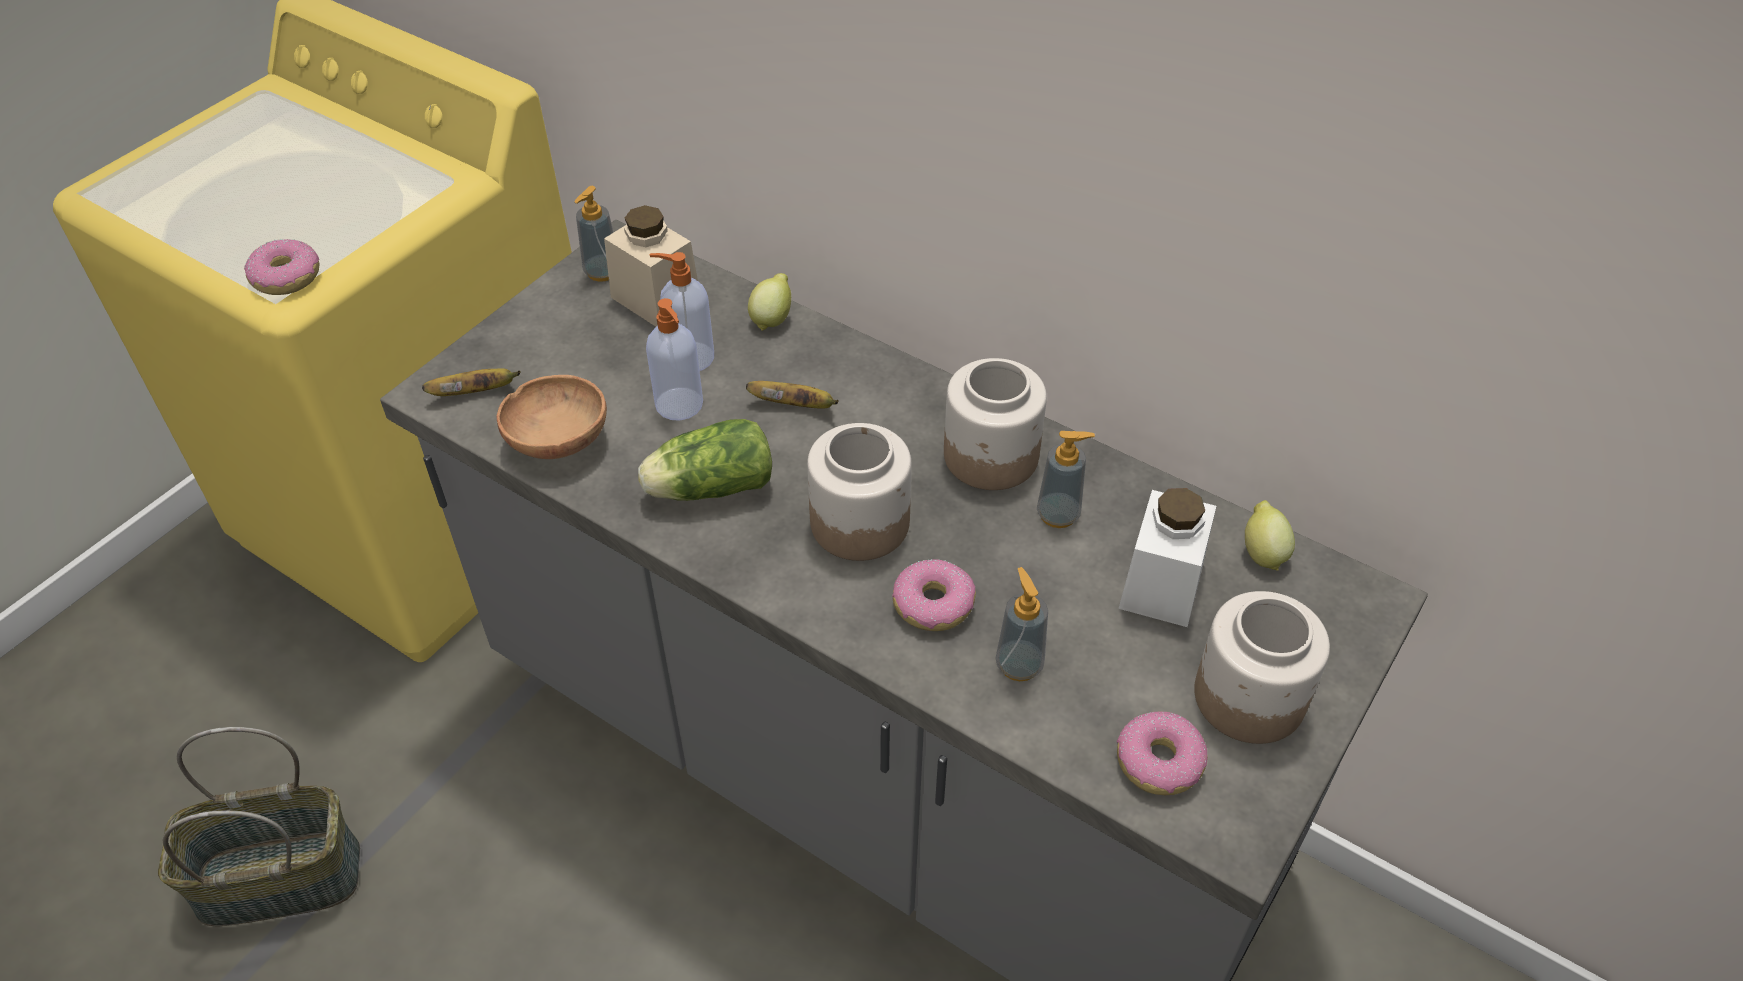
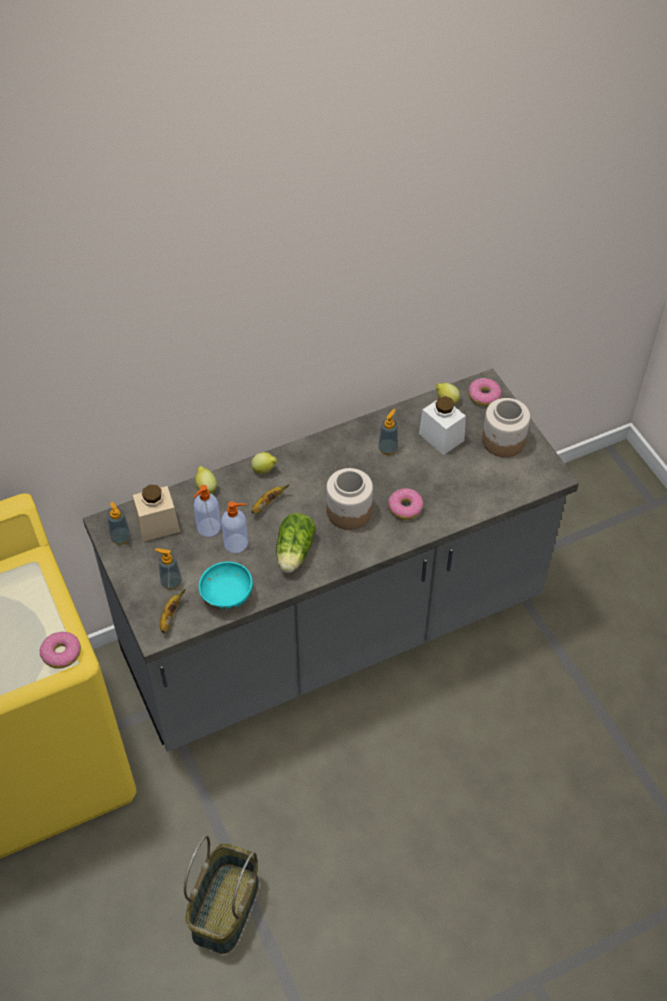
camera: 60 degrees left, 5 degrees up
brown bowl [497,375,607,459] -> turquoise bowl [199,562,253,610]
jar [944,358,1047,490] -> none
soap dispenser [996,567,1048,681] -> soap dispenser moved to [155,549,182,590]
donut [1117,712,1208,795] -> donut moved to [468,378,501,406]
none -> lemon [251,452,277,474]

